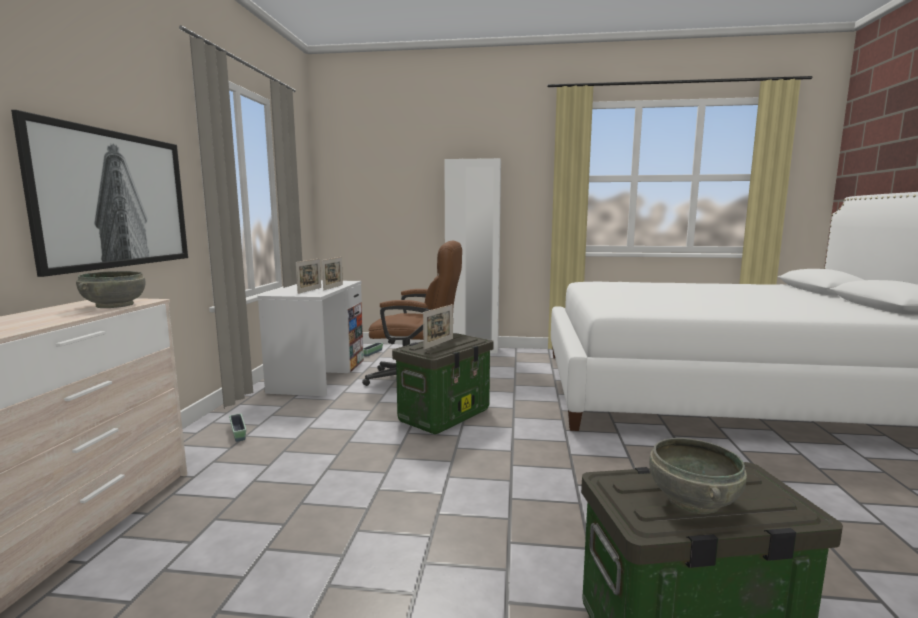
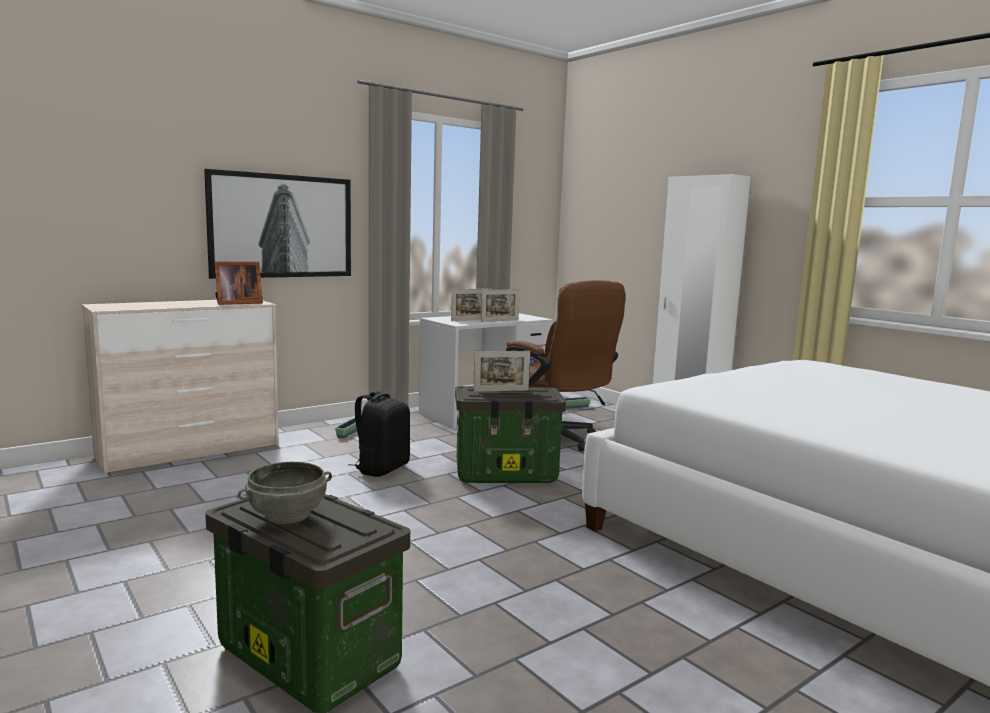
camera: 45 degrees right, 0 degrees up
grey bowl [76,271,145,308] -> picture frame [214,262,263,305]
none -> black backpack [348,391,410,477]

